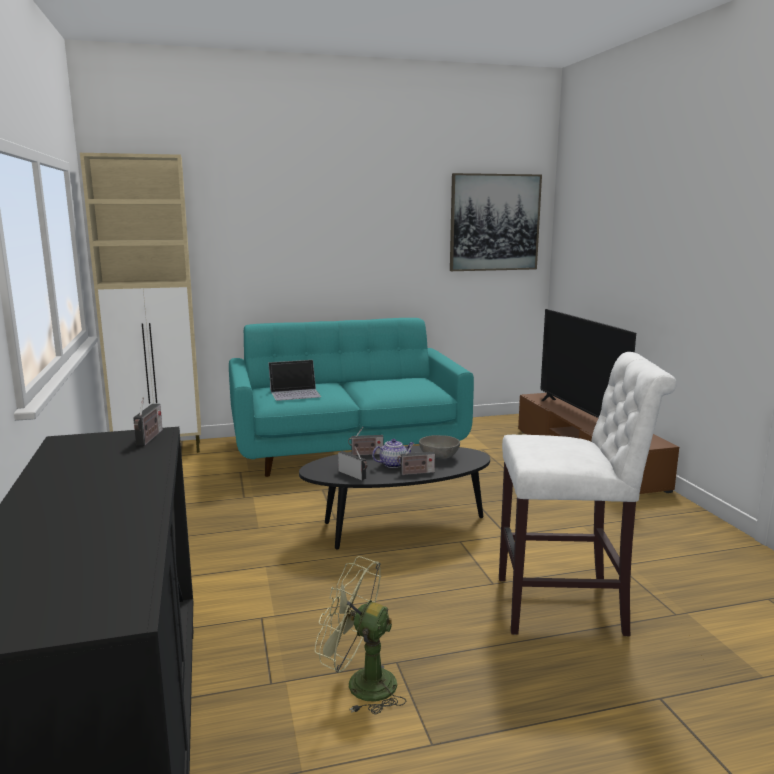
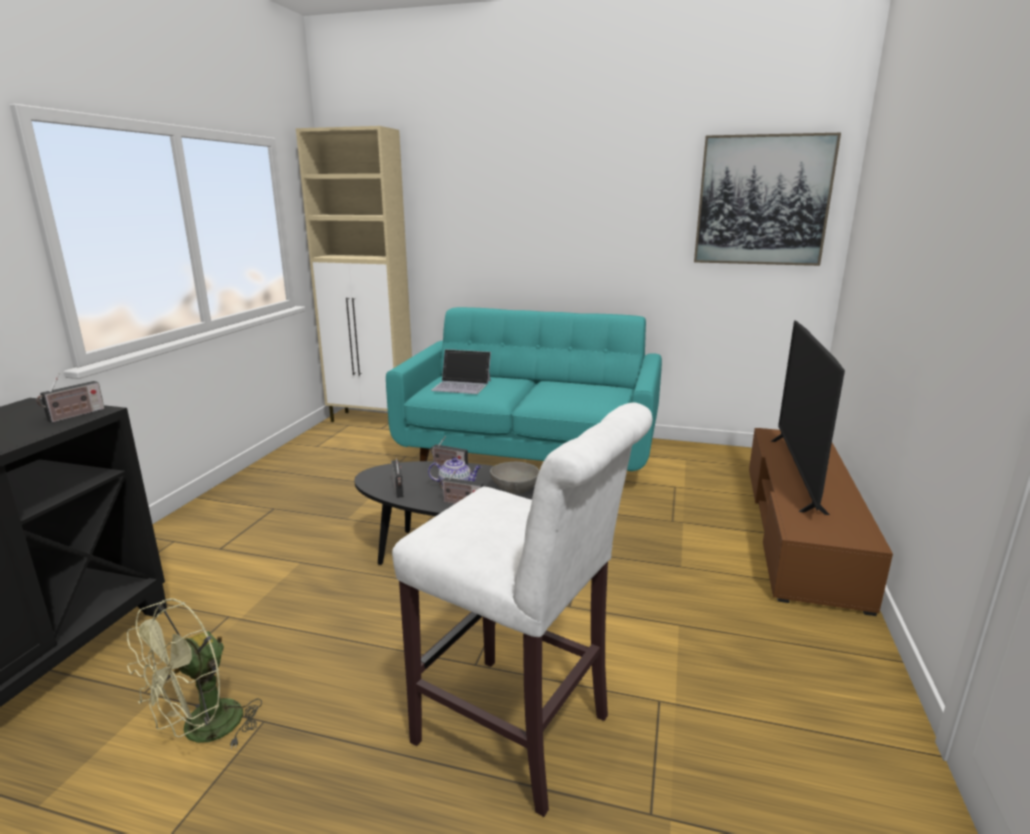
camera: 30 degrees right, 5 degrees up
green fan [315,556,406,715] -> green fan turned 105 degrees counterclockwise [127,598,262,749]

